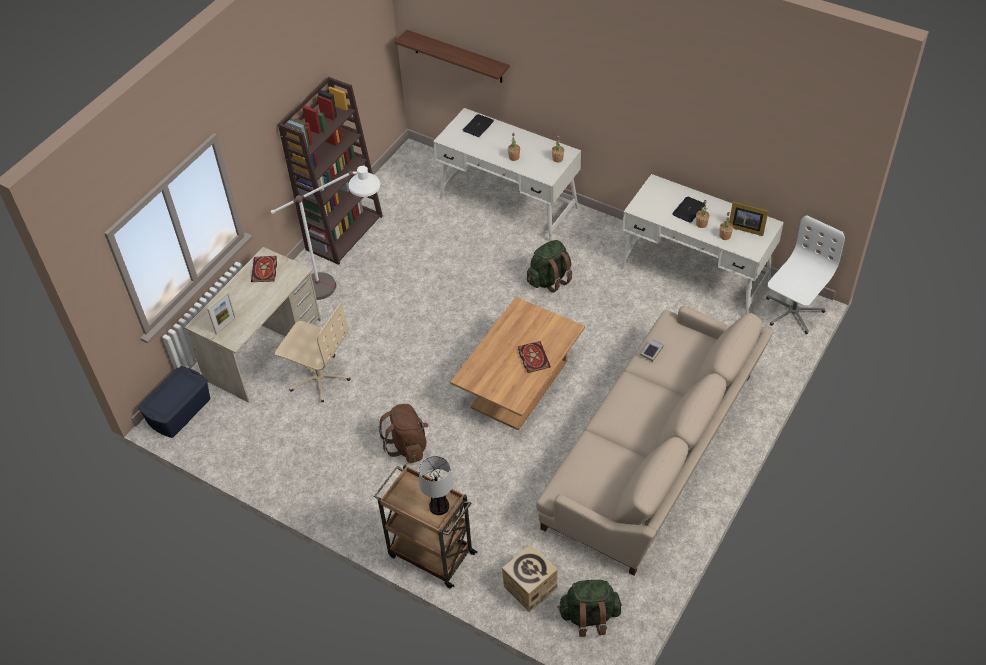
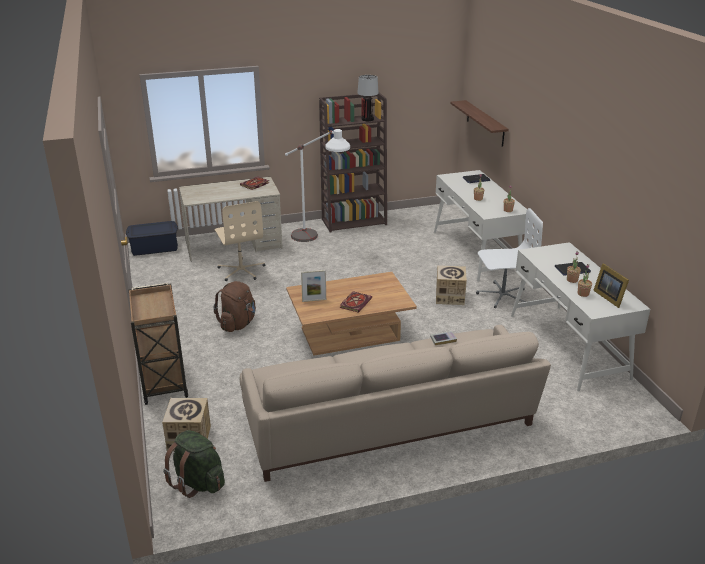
camera: 40 degrees right, 20 degrees down
picture frame [207,292,236,334] -> picture frame moved to [301,270,326,302]
table lamp [419,456,453,515] -> table lamp moved to [357,75,379,121]
green backpack [527,240,572,293] -> cardboard box [436,265,467,305]
white office chair [766,216,845,334] -> white office chair moved to [476,208,543,308]

